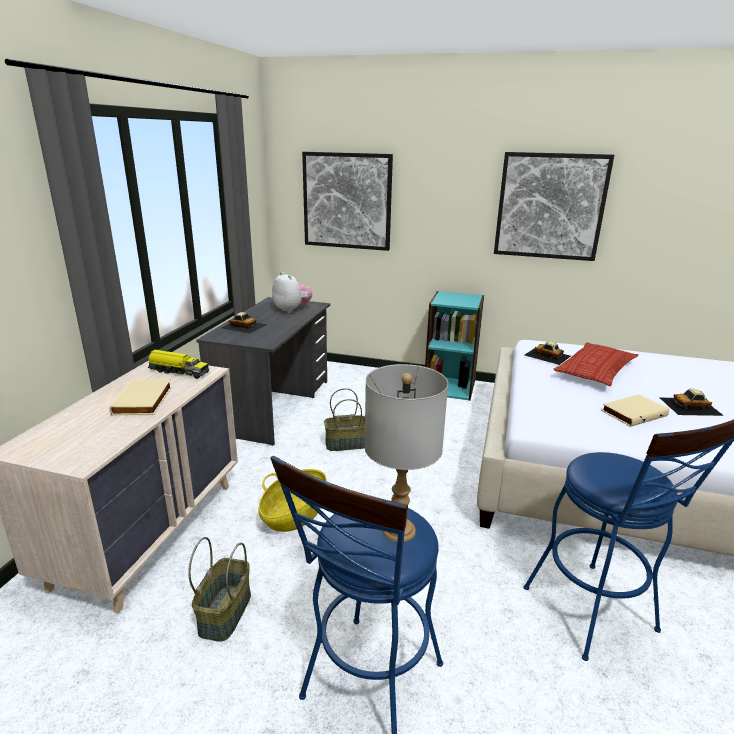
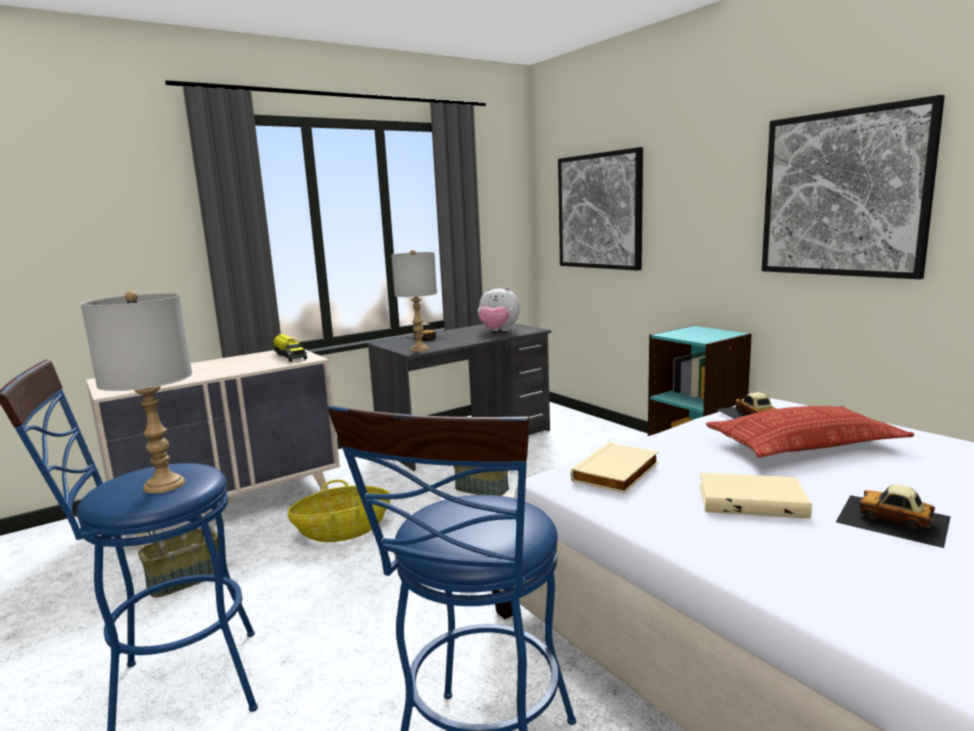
camera: 40 degrees right, 10 degrees down
beige book [110,379,172,416] -> beige book moved to [571,442,659,493]
plush toy [272,272,312,313] -> plush toy turned 105 degrees clockwise [478,287,520,331]
none -> grey table lamp [391,250,437,352]

